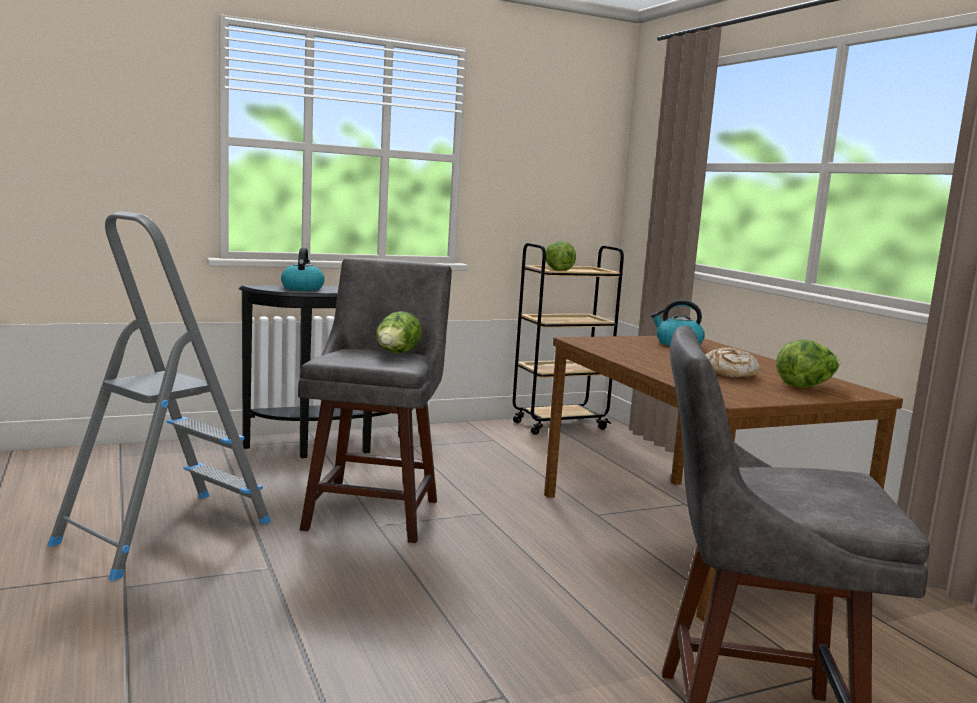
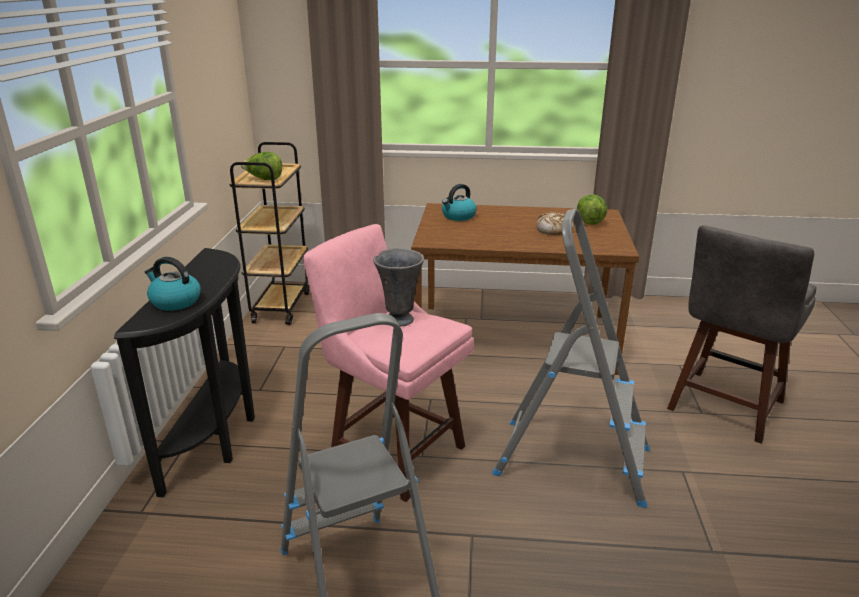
camera: 60 degrees left, 15 degrees up
grey stool [298,258,452,543] -> pink stool [303,224,474,502]
lettuce [376,311,422,353] -> grey vase [373,248,424,326]
none -> grey step ladder [492,208,650,508]

